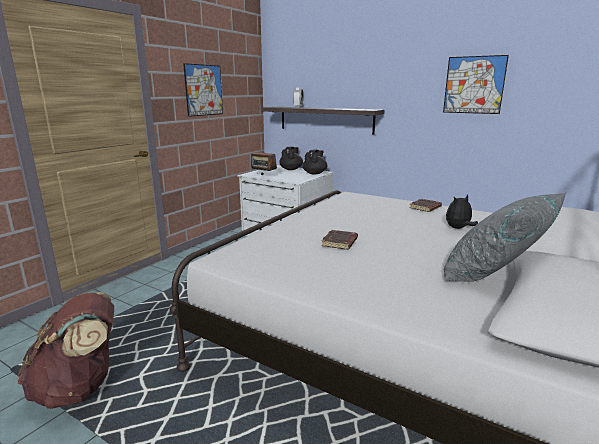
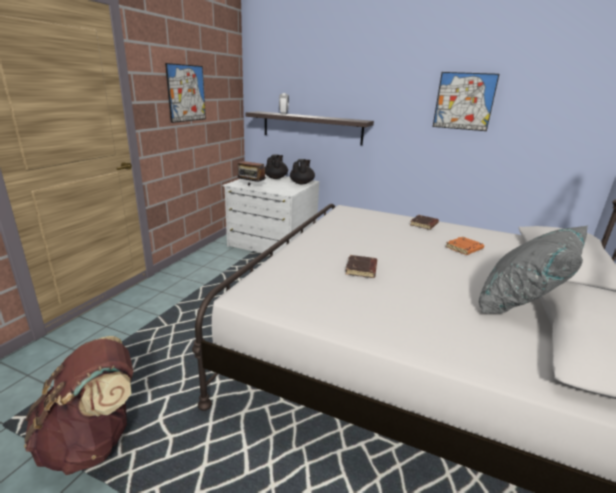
camera: 10 degrees left, 5 degrees up
plush toy [446,194,478,229] -> orange book [445,237,484,255]

